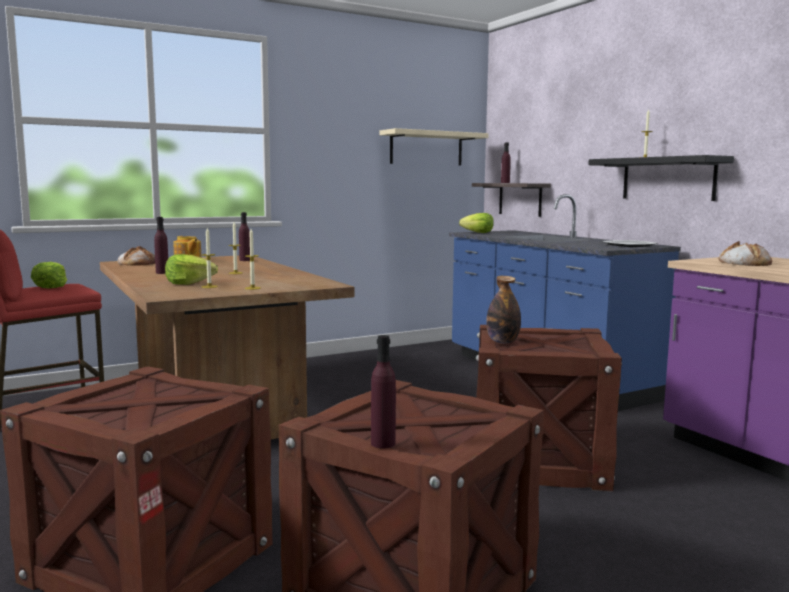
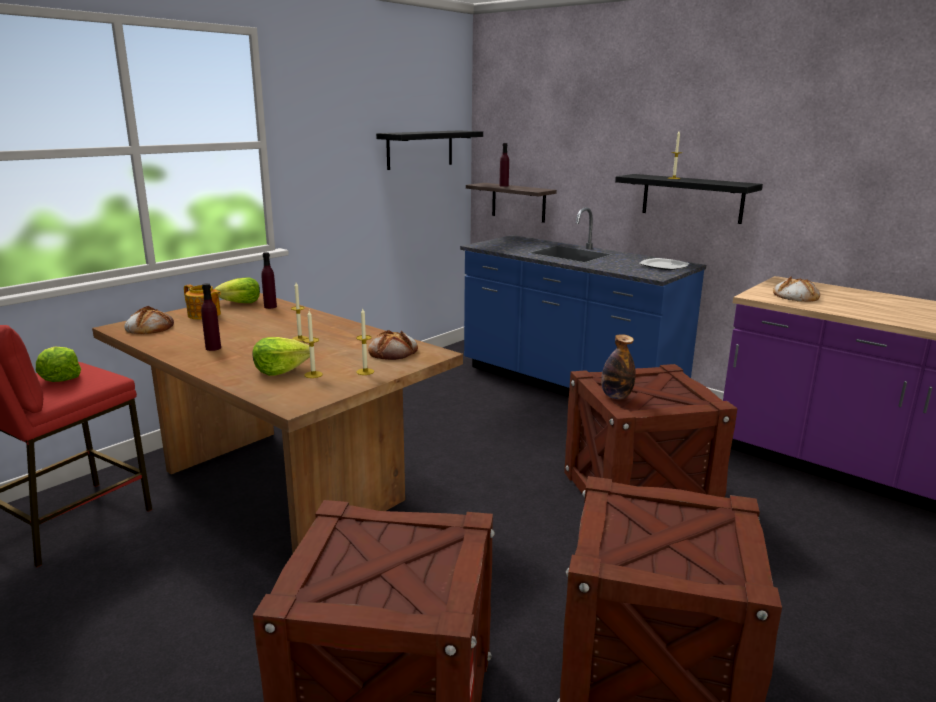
camera: 20 degrees left, 10 degrees up
purple bottle [371,335,396,448] -> none
beige shelf [380,128,488,165] -> black shelf [376,130,483,170]
lettuce [459,213,494,233] -> lettuce moved to [214,277,260,303]
none -> bread [368,330,418,360]

